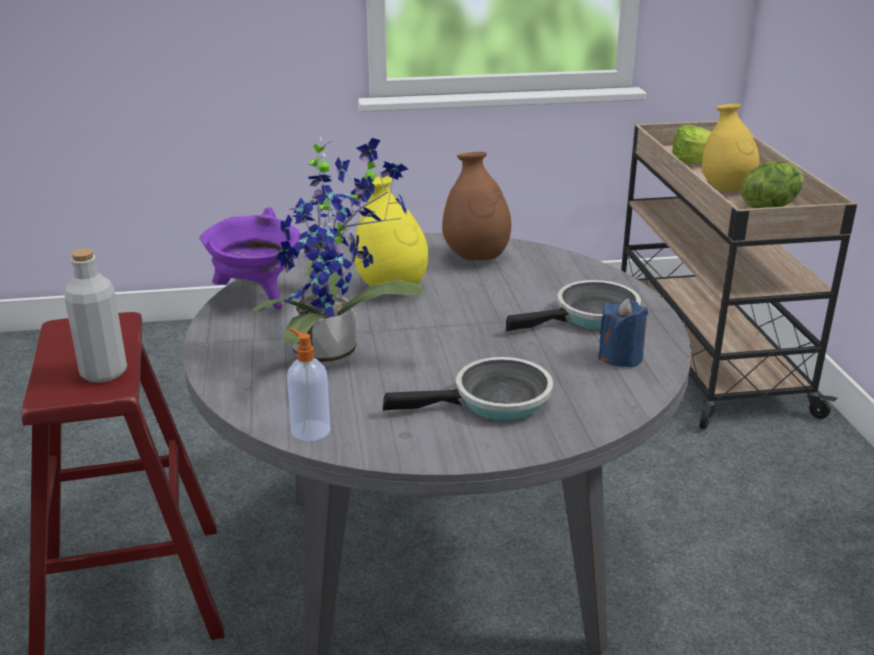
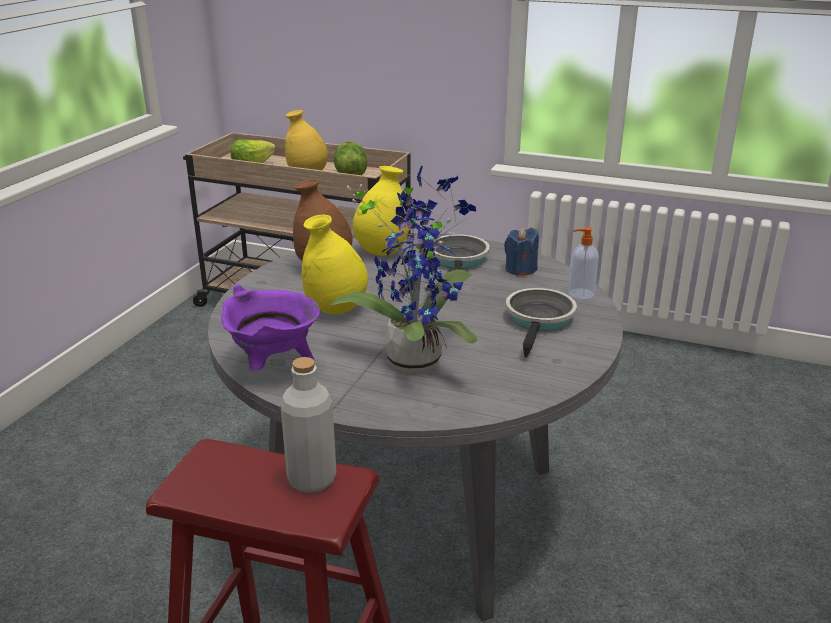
camera: 60 degrees left, 0 degrees up
soap dispenser [287,328,330,442] -> soap dispenser moved to [569,227,599,300]
none -> yellow vase [353,166,409,256]

